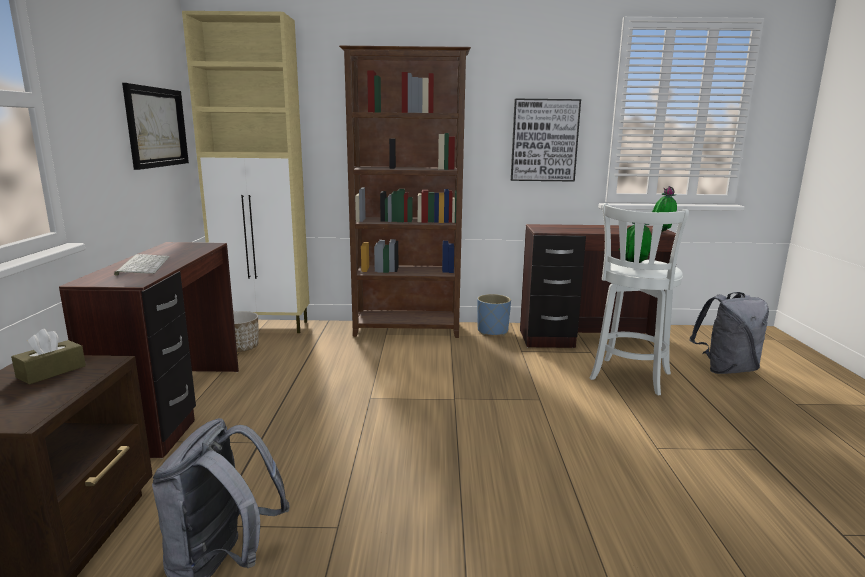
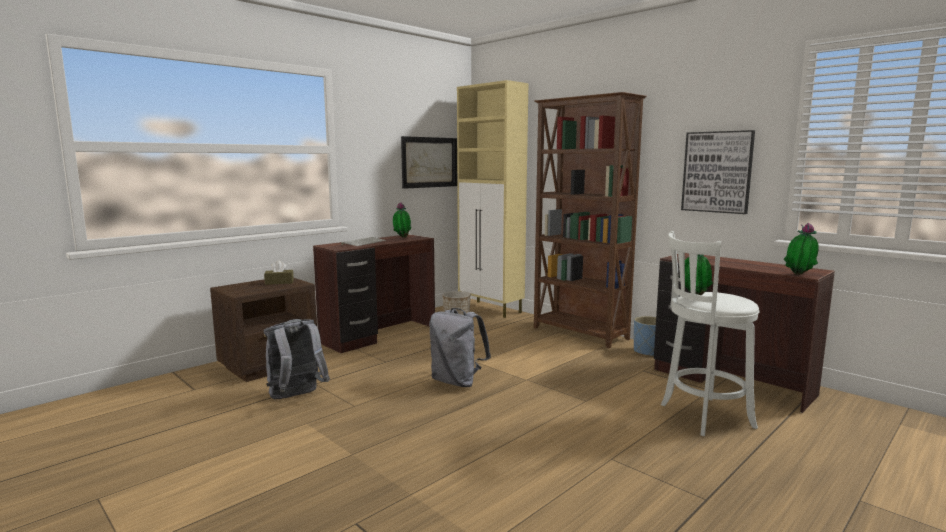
camera: 45 degrees right, 5 degrees down
grey backpack [690,292,769,374] -> grey backpack moved to [429,308,491,387]
none -> potted plant [393,203,411,238]

